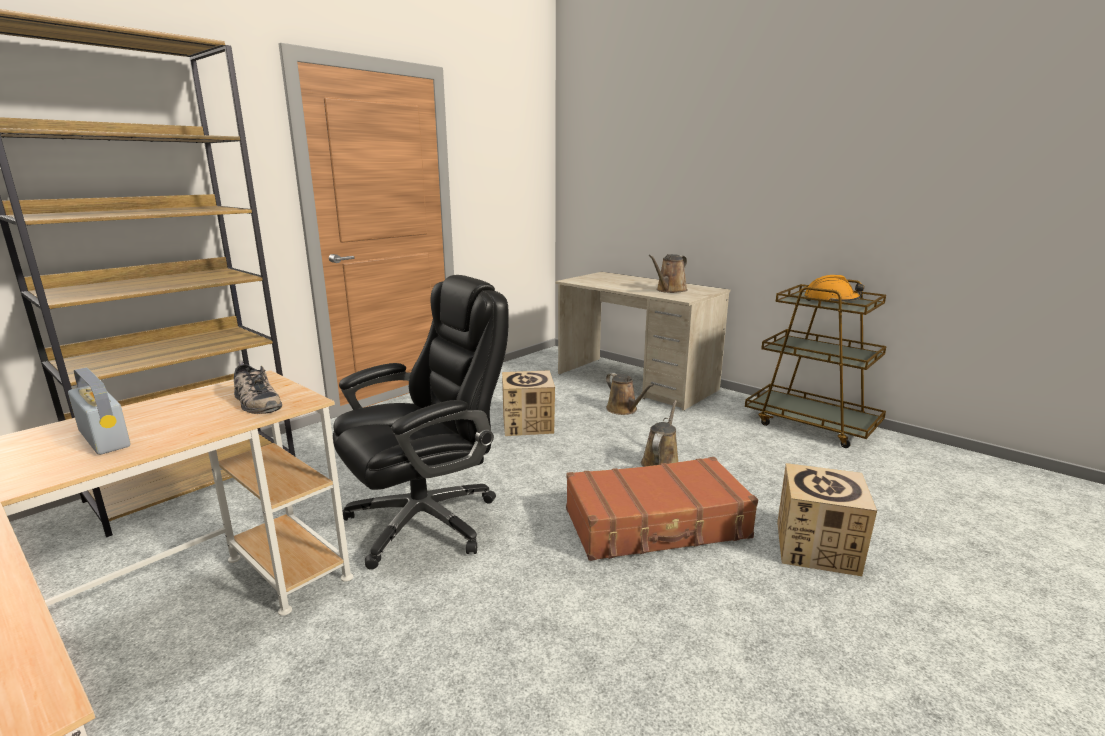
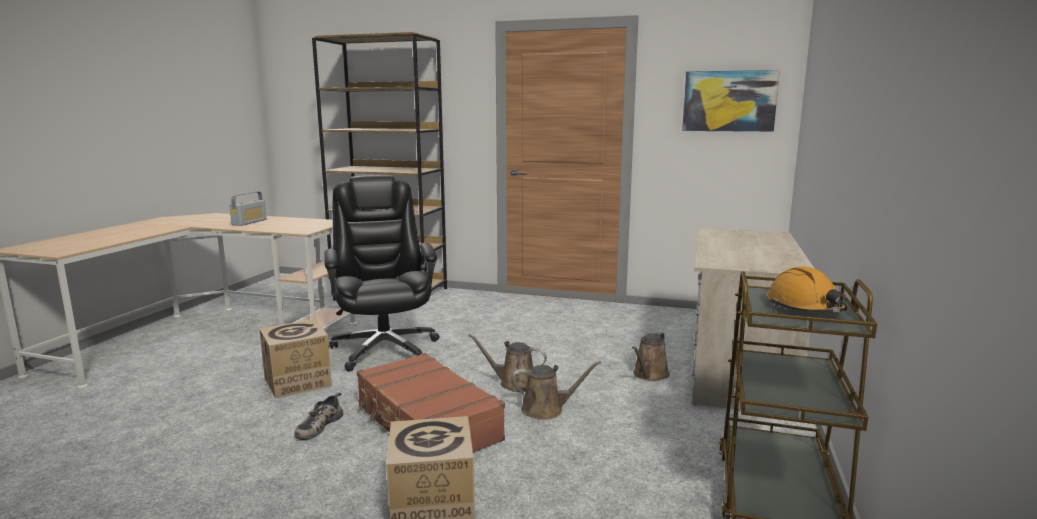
camera: 65 degrees right, 5 degrees down
shoe [234,361,282,414] -> shoe moved to [294,392,343,440]
black office chair [333,275,509,570] -> black office chair turned 135 degrees counterclockwise [324,175,440,372]
cardboard box [502,370,555,436] -> cardboard box moved to [259,319,332,399]
brown watering can [649,254,688,293] -> brown watering can moved to [468,334,547,392]
none -> picture [682,70,780,132]

